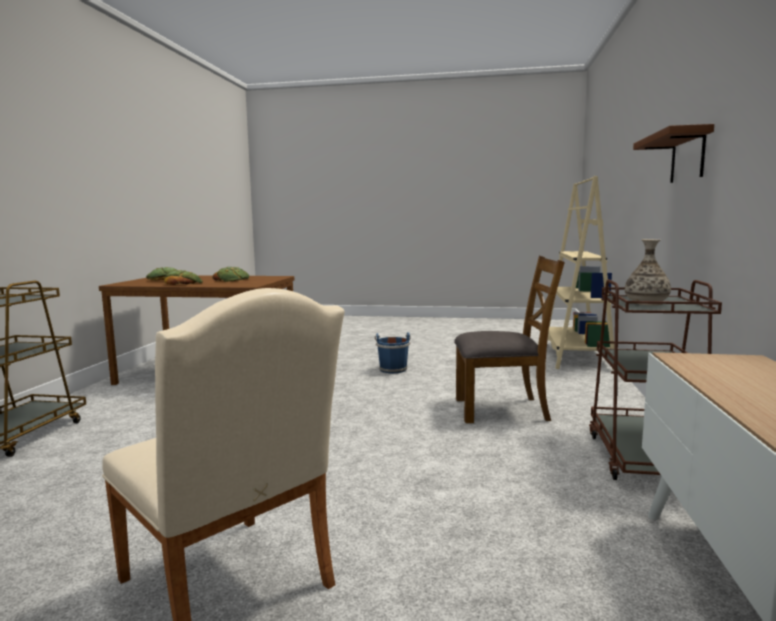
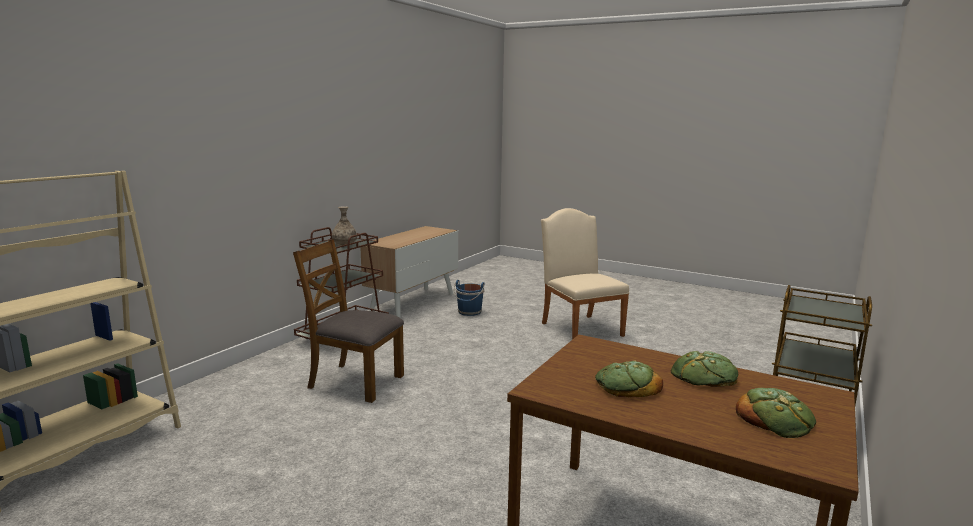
camera: 160 degrees left, 5 degrees up
blue bucket [374,333,410,373] -> blue bucket moved to [454,280,485,316]
brown shelf [633,124,714,183] -> none

